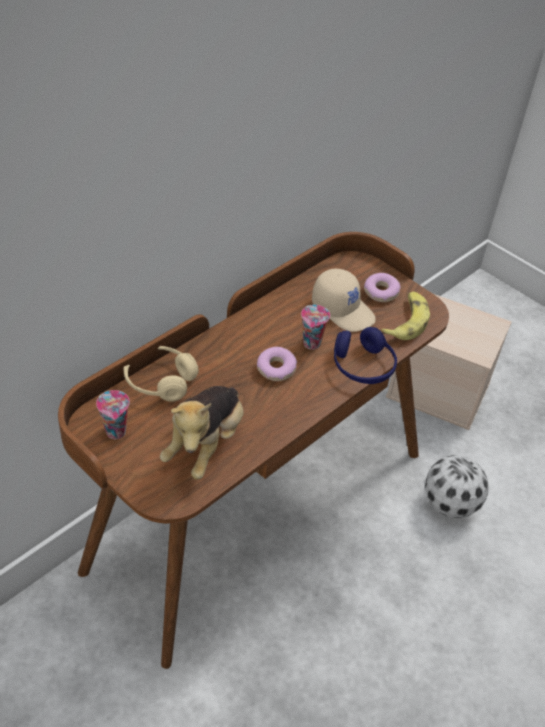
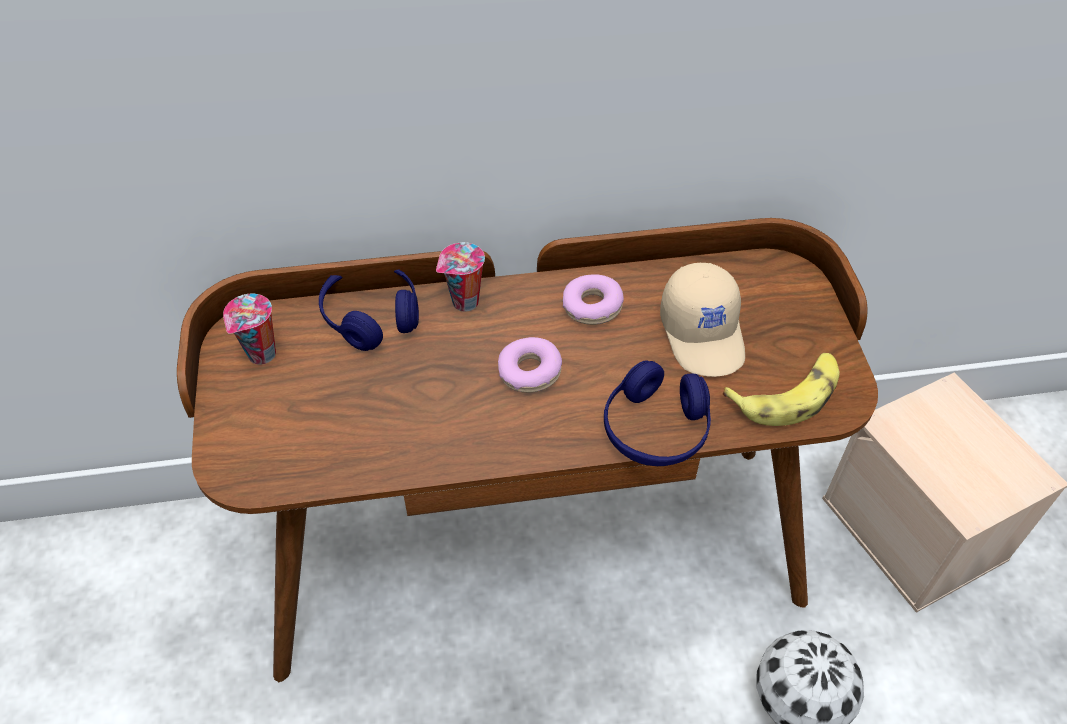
camera: 40 degrees right, 5 degrees up
beige headphones [123,346,199,402] -> blue headphones [319,269,419,351]
plush toy [160,386,244,480] -> none
cup [301,305,330,350] -> cup moved to [436,242,485,312]
donut [364,273,401,302] -> donut moved to [563,275,624,325]

